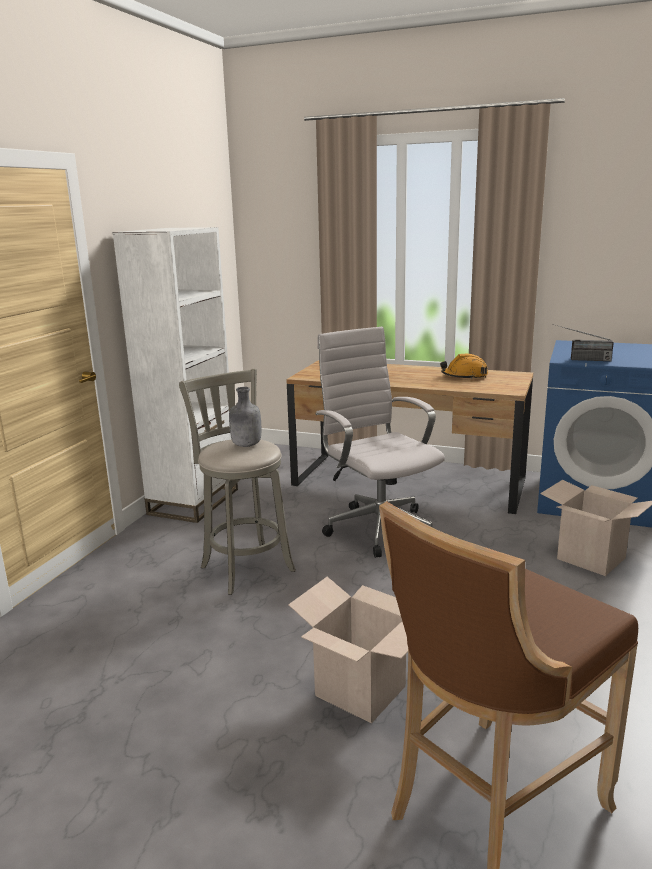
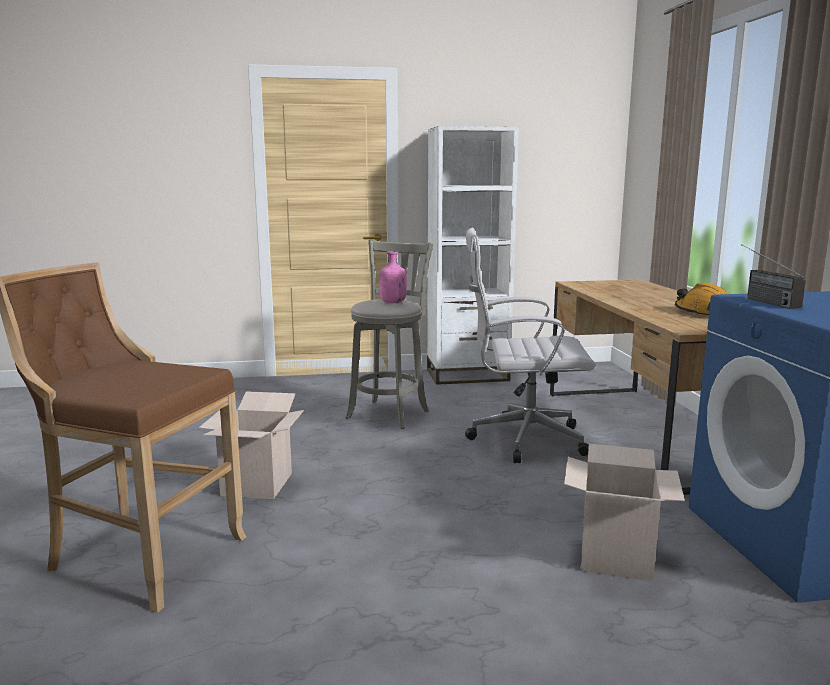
camera: 60 degrees right, 5 degrees down
grey bottle [229,387,261,447] -> pink bottle [379,251,407,303]
white office chair [315,326,445,558] -> white office chair turned 120 degrees counterclockwise [465,228,595,463]

